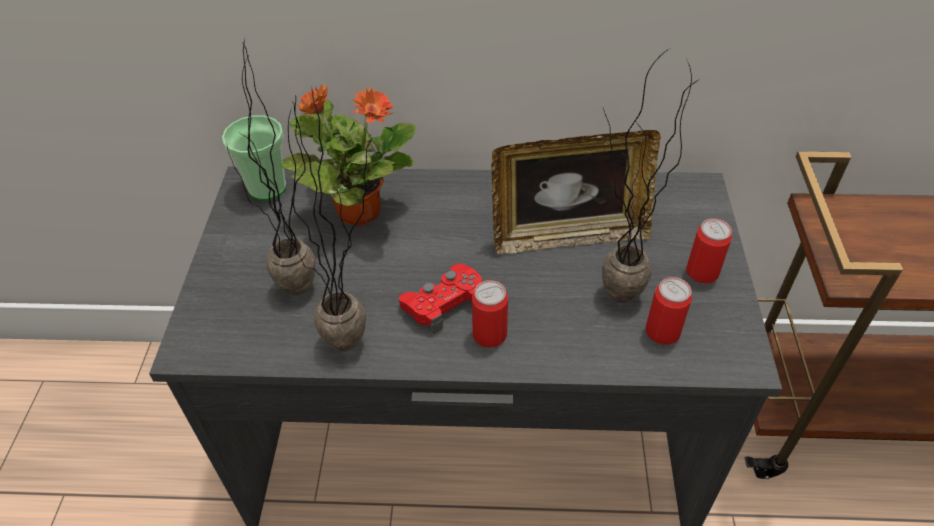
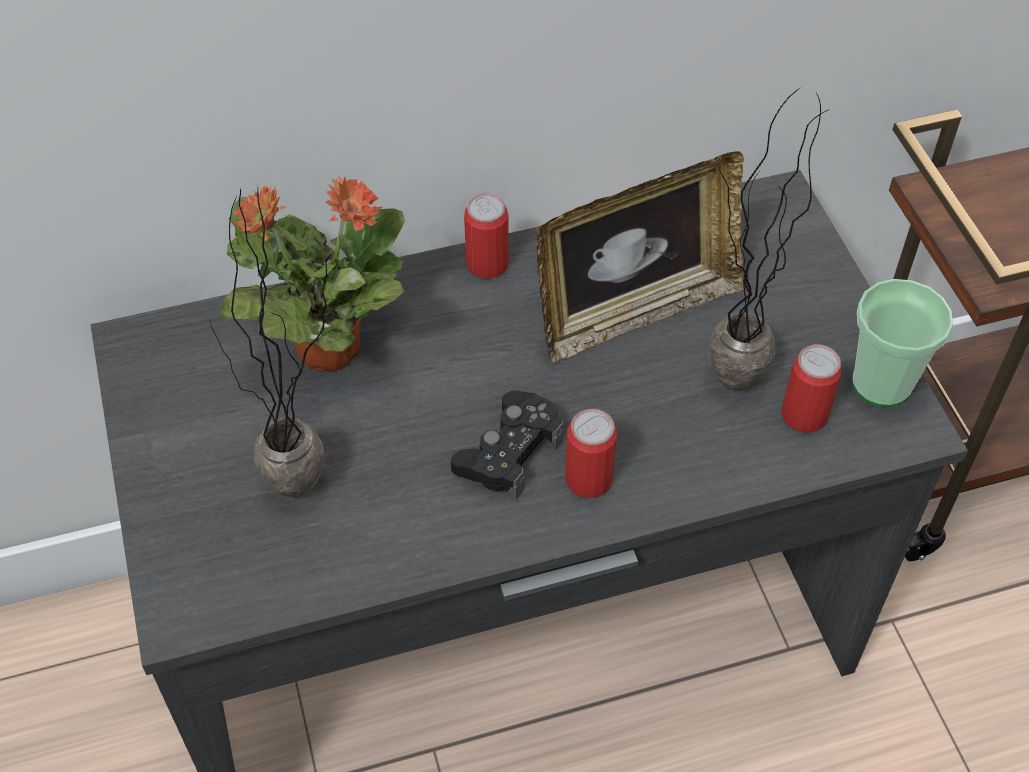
camera: 20 degrees left, 5 degrees up
cup [222,115,287,201] -> cup moved to [852,279,953,407]
potted plant [278,90,372,352] -> none
red game controller [399,263,482,334] -> black game controller [451,391,564,499]
can [686,218,732,284] -> can moved to [464,193,509,278]

